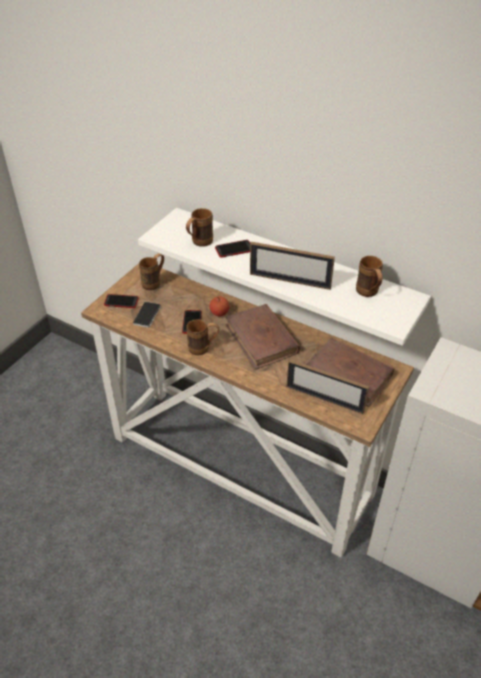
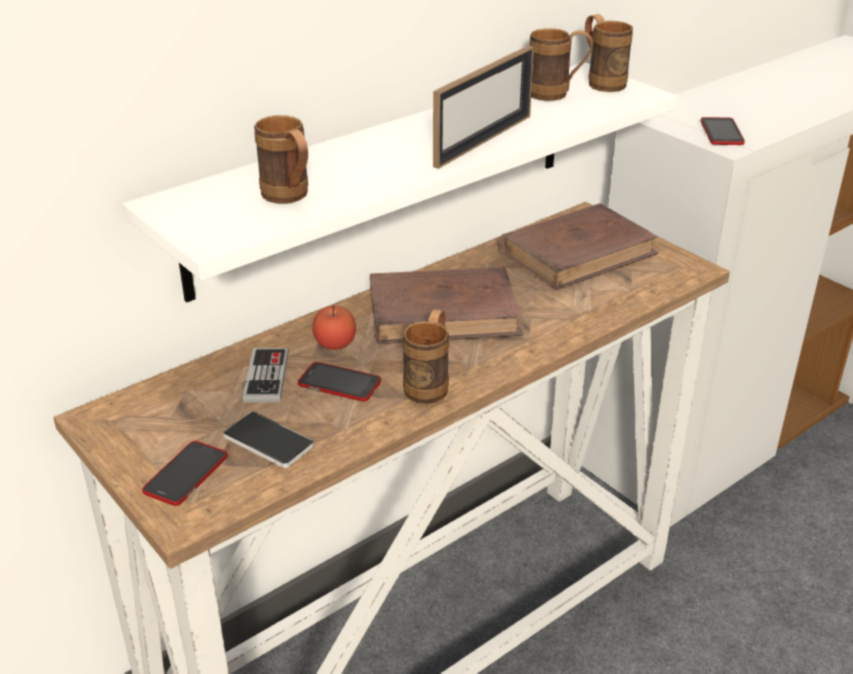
camera: 70 degrees left, 10 degrees down
brown mug [139,253,164,290] -> brown mug moved to [585,14,633,92]
phone [215,240,250,258] -> phone moved to [701,117,745,145]
picture frame [286,359,369,414] -> none
none -> game controller [243,348,289,403]

